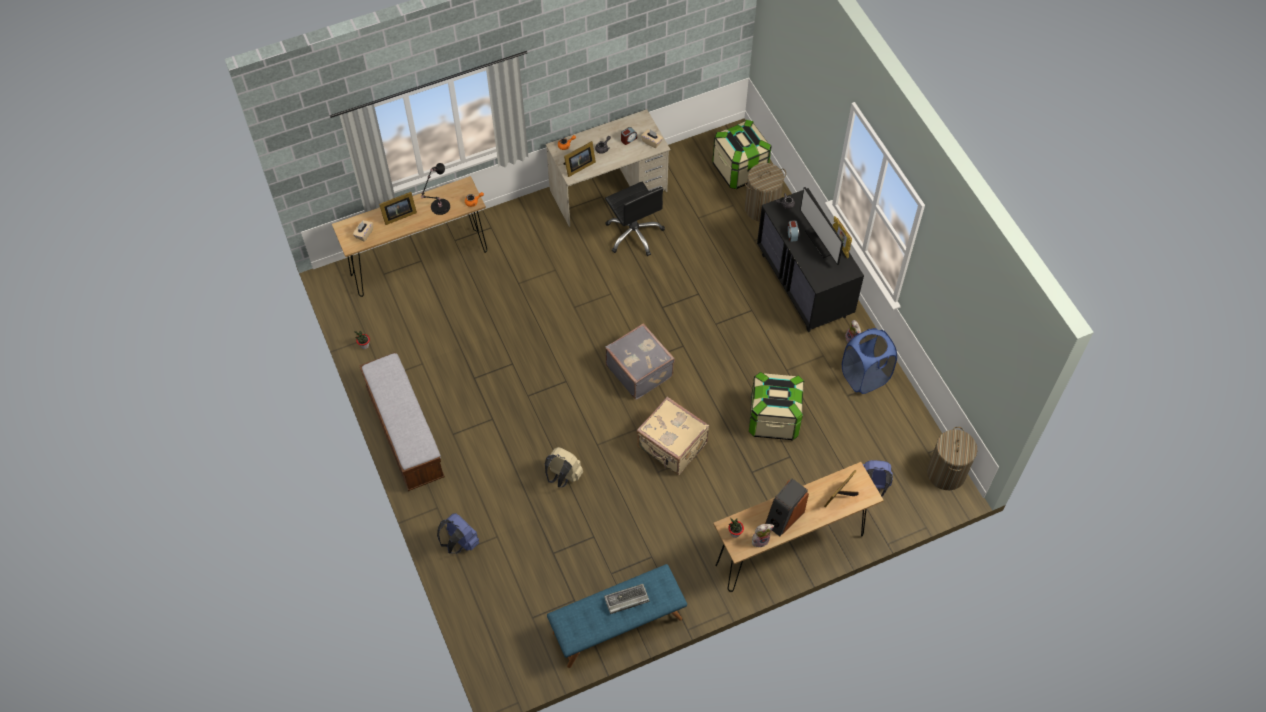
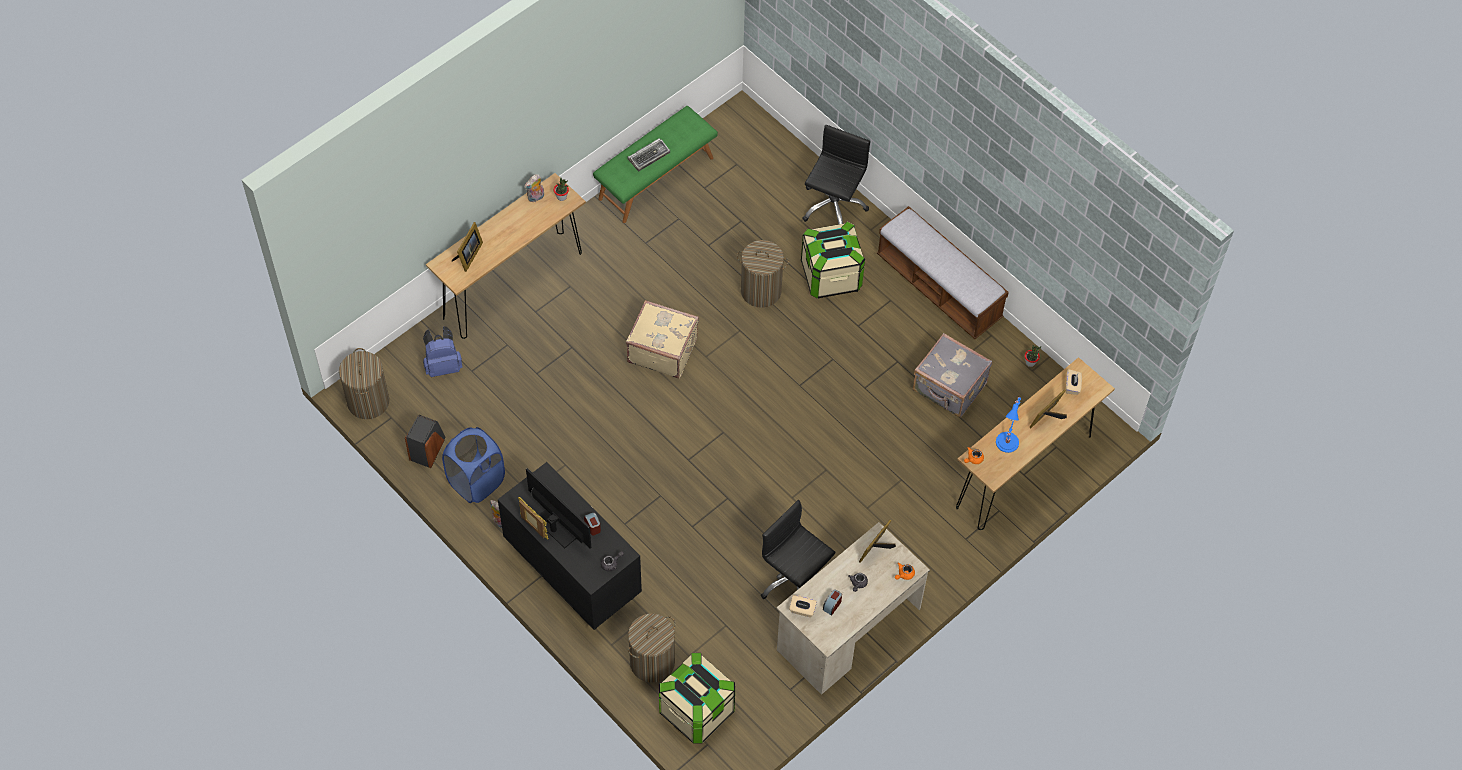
camera: 160 degrees right, 0 degrees up
black table lamp [421,163,450,215] -> blue table lamp [996,396,1021,453]
blue backpack [437,513,479,554] -> black office chair [802,125,870,224]
beige backpack [545,447,583,487] -> laundry basket [737,240,789,308]
blue bench [547,564,687,668] -> green bench [593,106,718,223]
grey suitcase [605,323,675,400] -> grey suitcase moved to [913,333,992,418]
storage box [749,372,804,441] -> storage box moved to [801,222,865,299]
speaker [765,478,809,536] -> speaker moved to [405,415,446,468]

